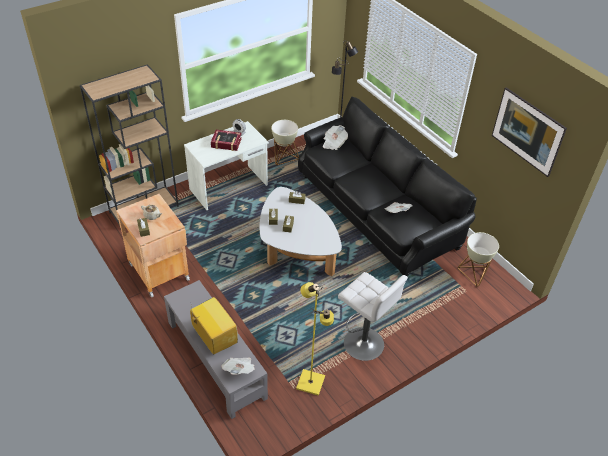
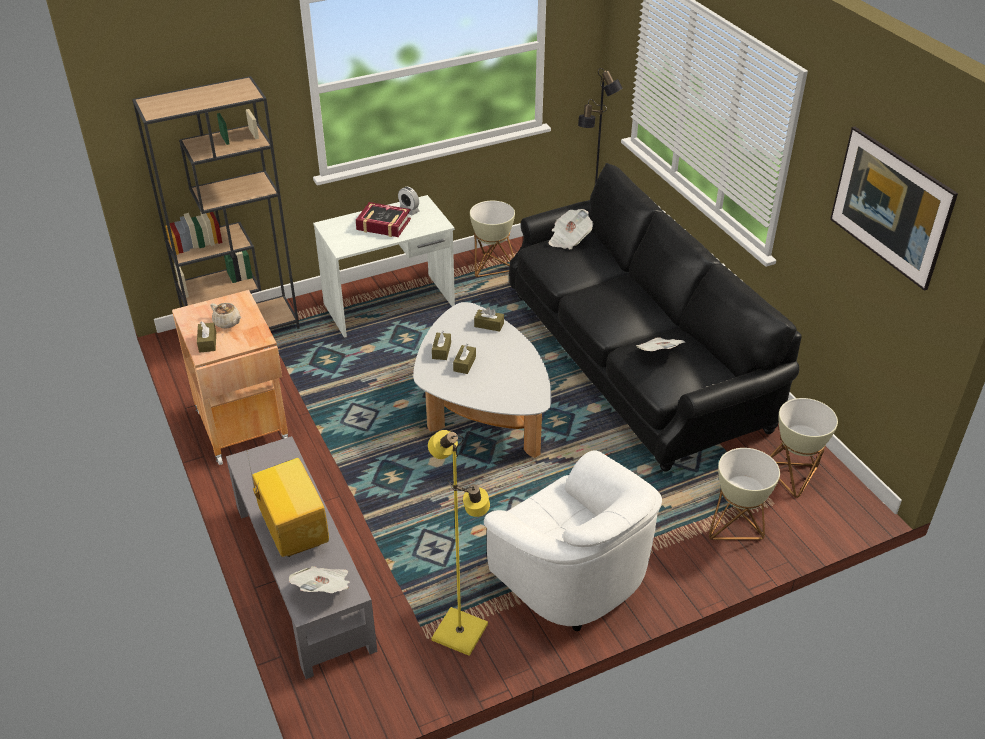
camera: 10 degrees right, 5 degrees down
white stool [338,272,408,361] -> white armchair [484,450,662,631]
none -> planter [709,448,780,540]

